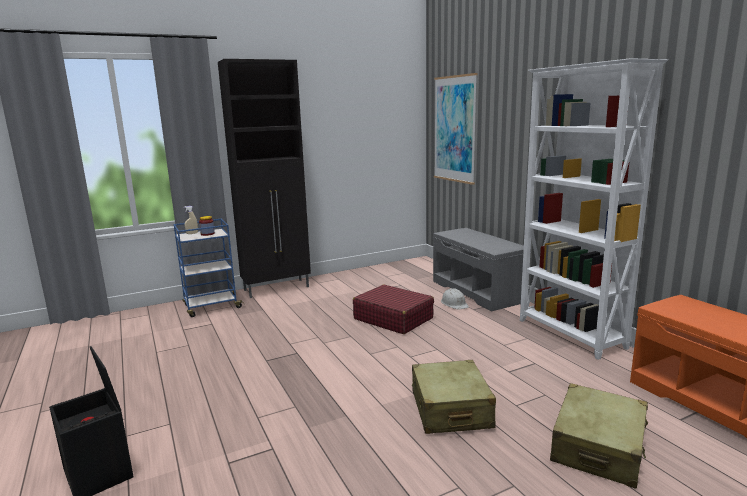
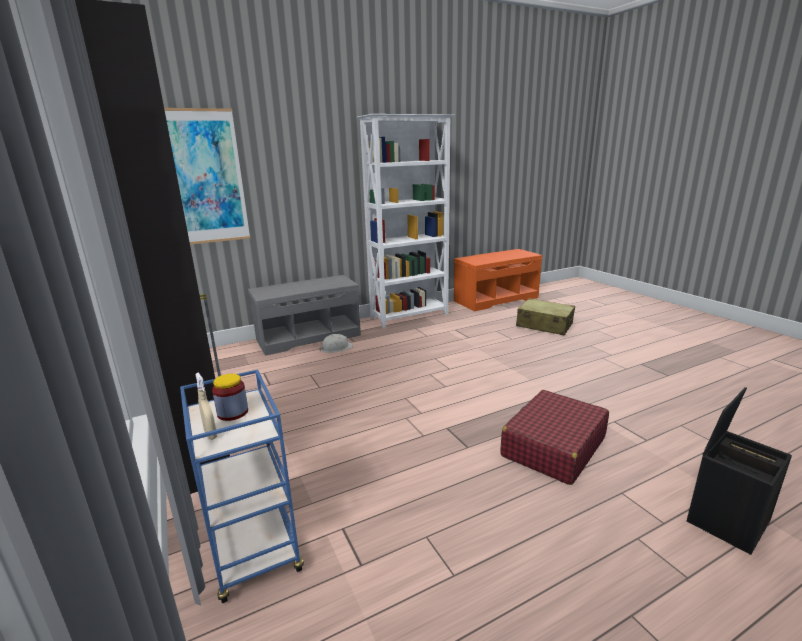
camera: 90 degrees left, 5 degrees up
red suitcase [353,285,434,334] -> red suitcase moved to [501,390,609,485]
beige suitcase [412,360,496,434] -> none

